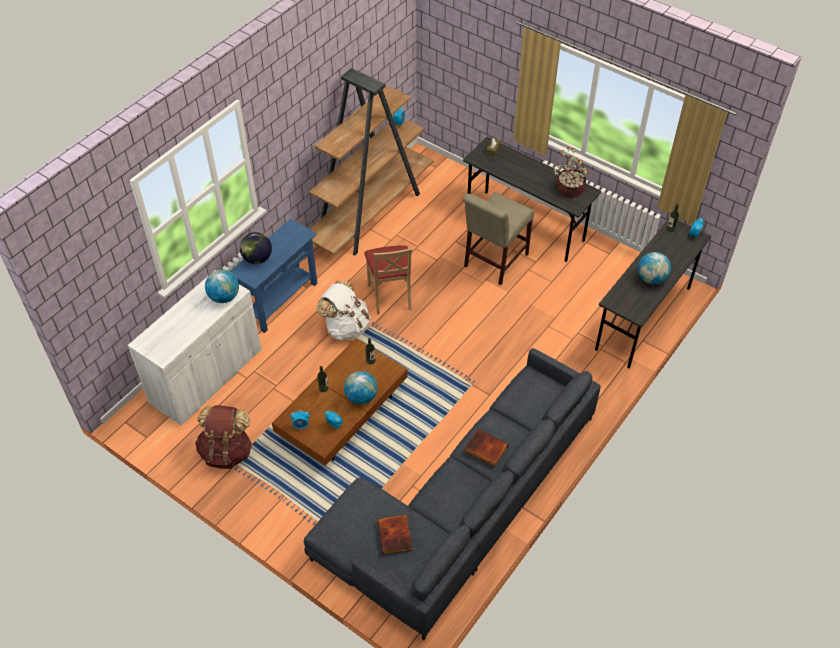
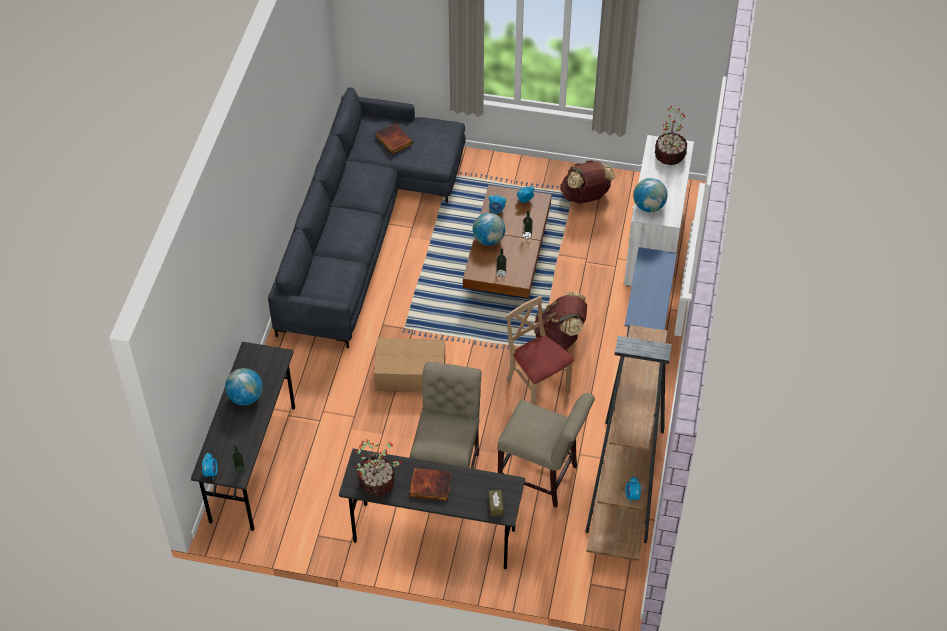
camera: 155 degrees right, 0 degrees up
globe [240,232,272,264] -> none
white backpack [316,281,371,341] -> brown backpack [534,292,587,350]
book [464,429,508,467] -> book moved to [409,468,452,501]
none -> cardboard box [374,338,445,392]
none -> beige chair [497,393,595,508]
none -> potted plant [655,106,687,165]

